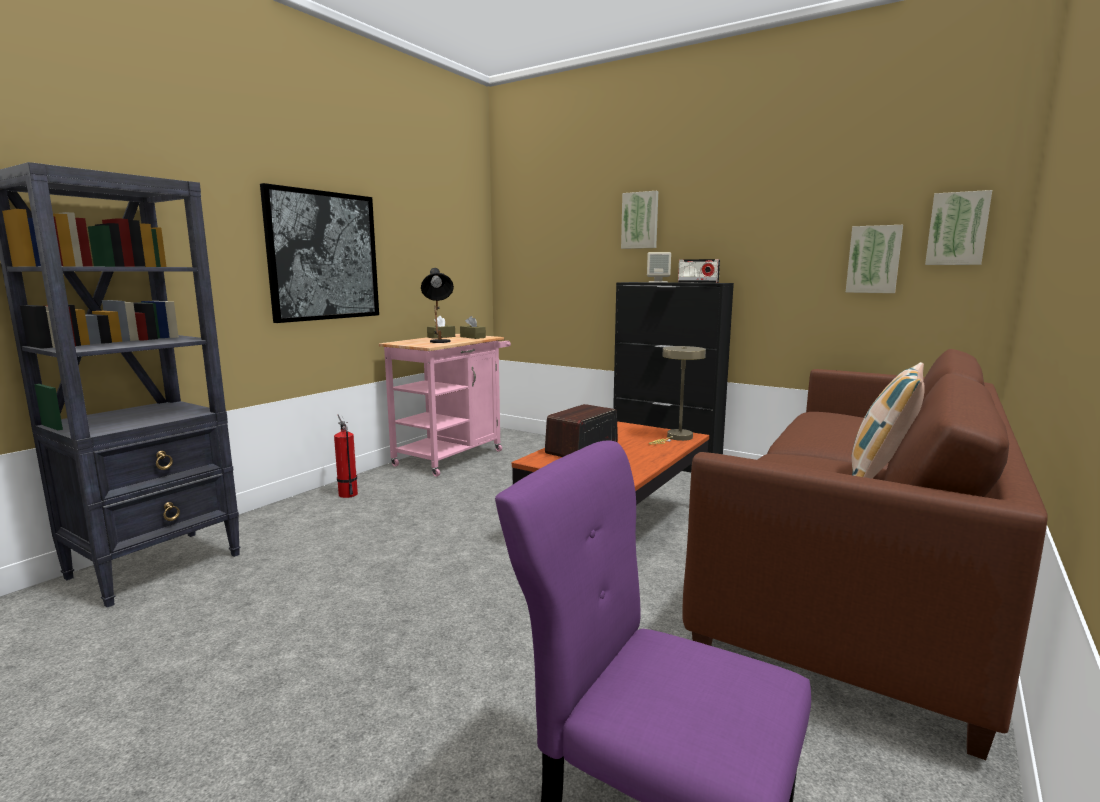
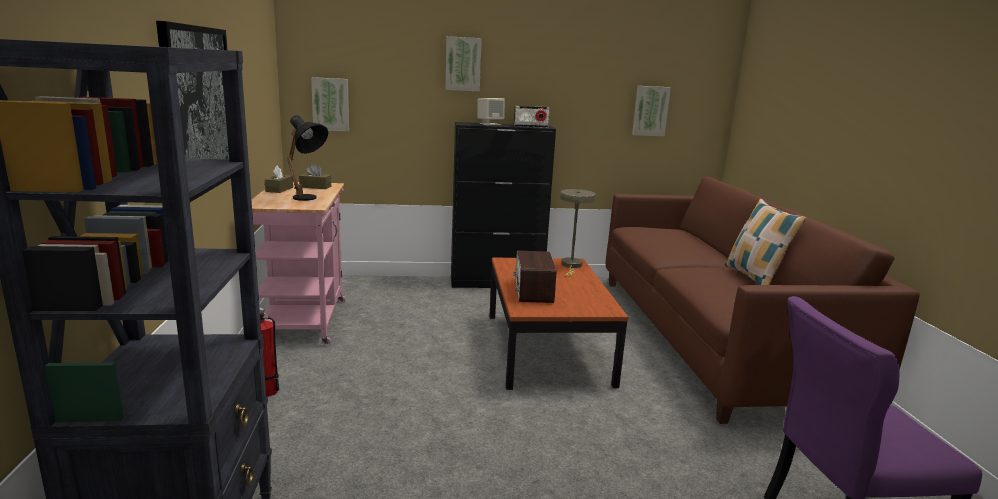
camera: 40 degrees left, 5 degrees up
picture [925,190,992,265] -> picture moved to [311,77,349,132]

